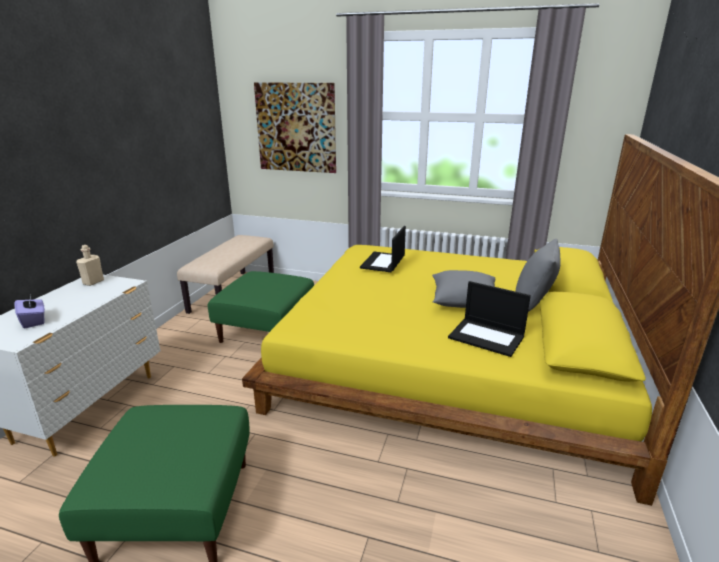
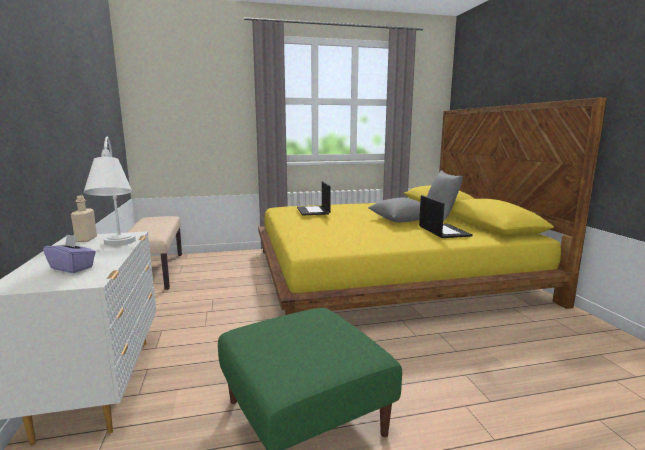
camera: 30 degrees left, 10 degrees down
green ottoman [208,271,314,343] -> none
picture [254,82,336,173] -> none
laptop [448,281,531,357] -> laptop turned 105 degrees counterclockwise [419,195,473,238]
none -> white table lamp [84,136,136,246]

